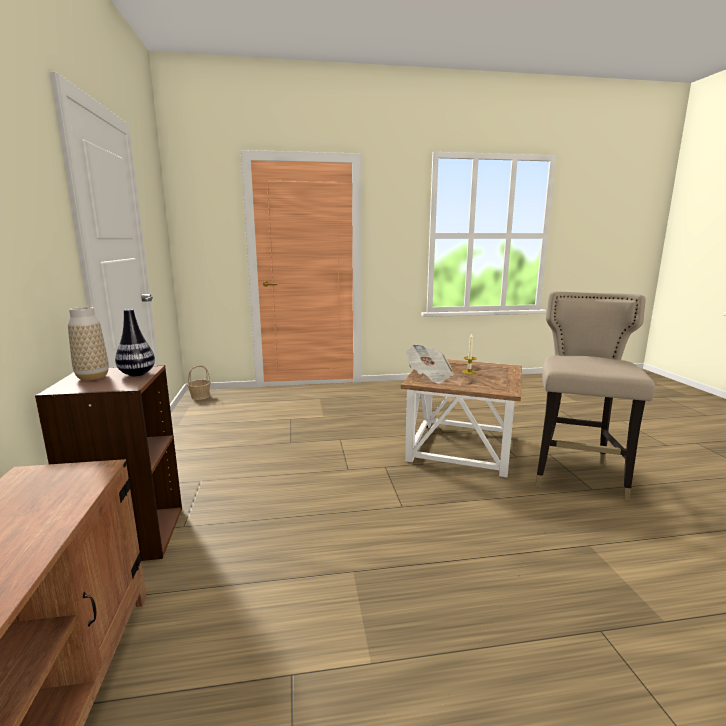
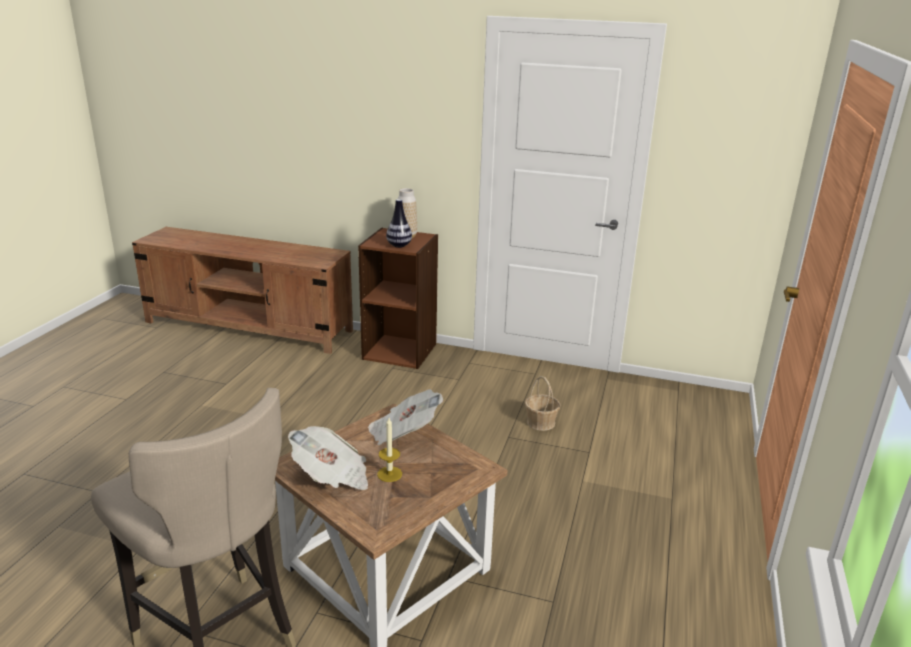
camera: 115 degrees right, 10 degrees up
basket [187,365,211,400] -> basket moved to [525,376,560,431]
none -> newspaper [288,426,368,490]

